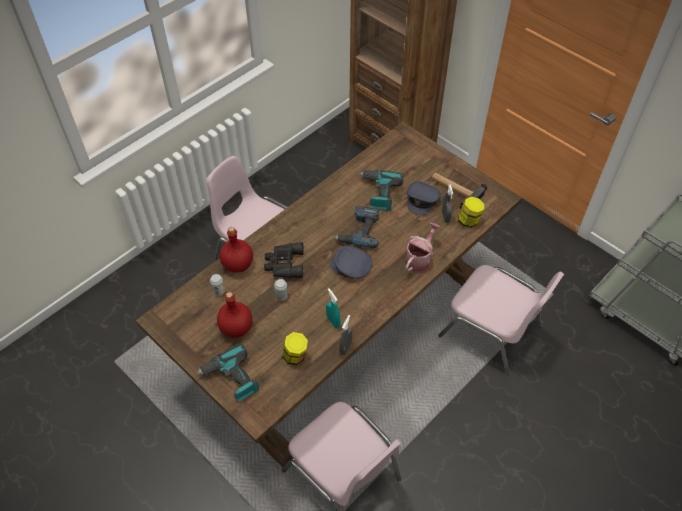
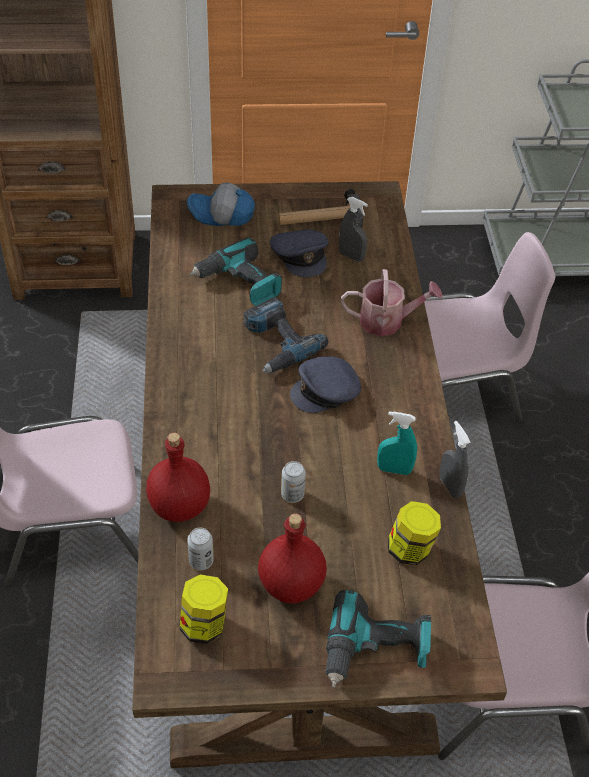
camera: 50 degrees left, 5 degrees down
black binoculars [264,242,304,278] -> none
watering can [405,222,440,272] -> watering can turned 105 degrees clockwise [341,269,443,336]
jar [458,197,484,228] -> jar moved to [180,574,228,644]
none -> cap [187,183,255,226]

